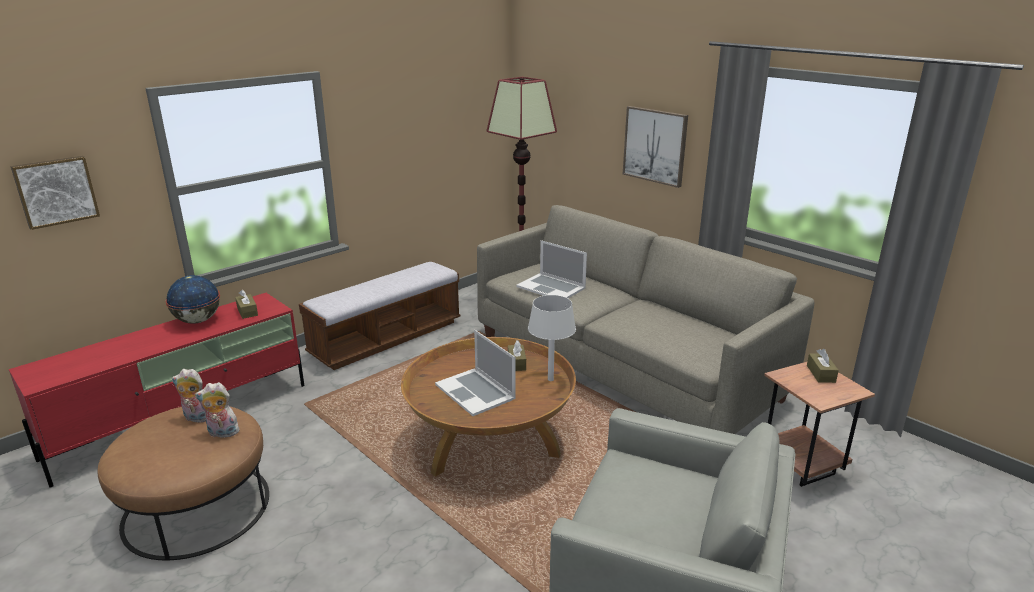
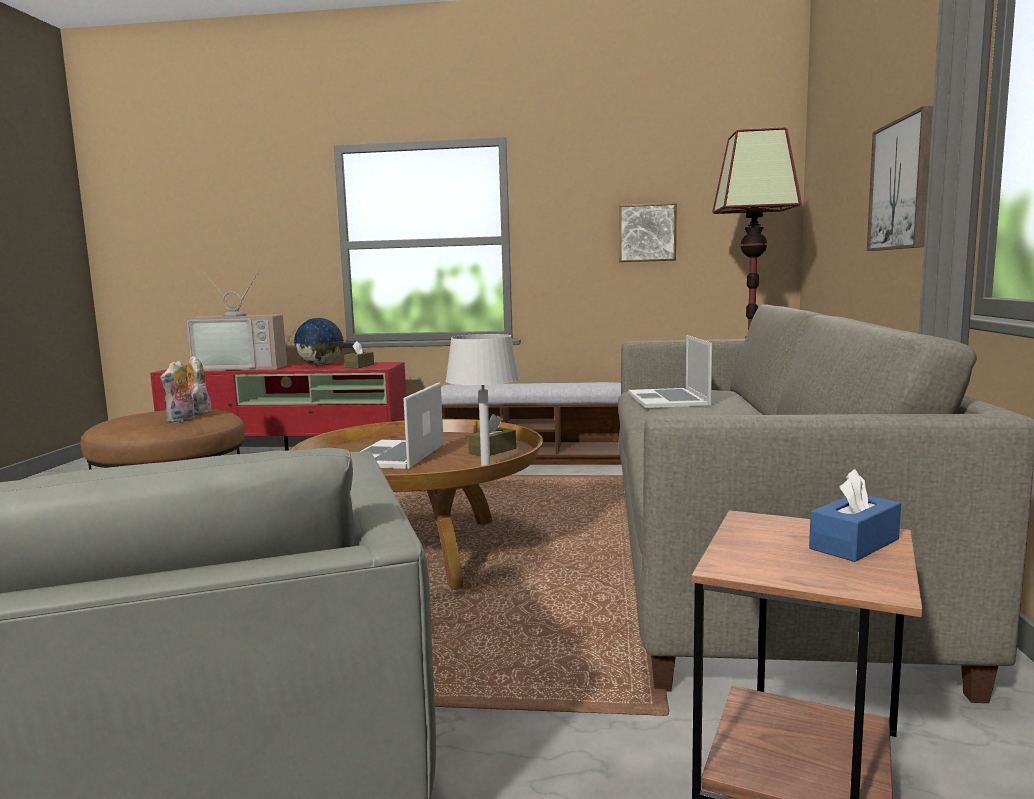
camera: 50 degrees right, 15 degrees down
picture [10,156,100,230] -> picture moved to [619,203,677,262]
plush toy [195,382,240,438] -> plush toy turned 120 degrees counterclockwise [160,361,195,423]
brown tissue box [807,349,839,383] -> blue tissue box [809,469,901,562]
none -> television [186,271,287,371]

